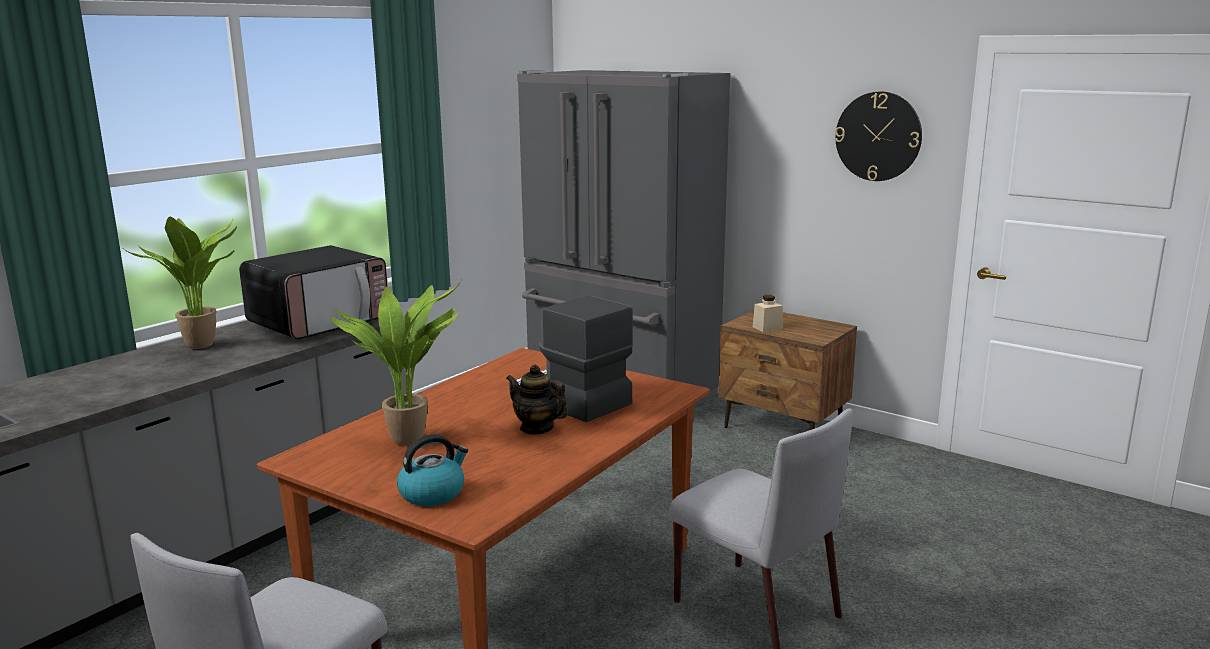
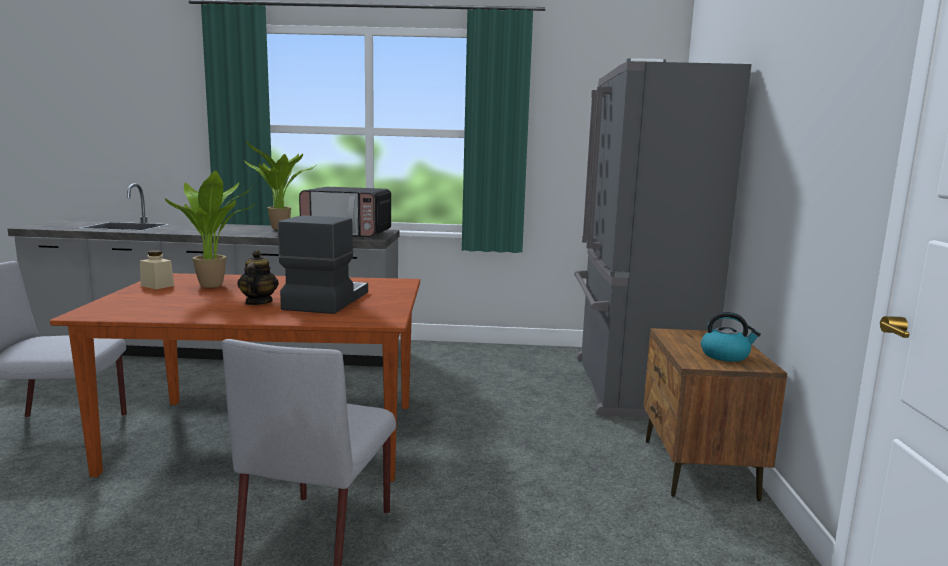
camera: 55 degrees right, 5 degrees down
kettle [397,434,468,506] -> kettle moved to [701,312,761,362]
beige jar [753,295,783,332] -> beige jar moved to [140,250,174,289]
wall clock [835,92,922,181] -> none

